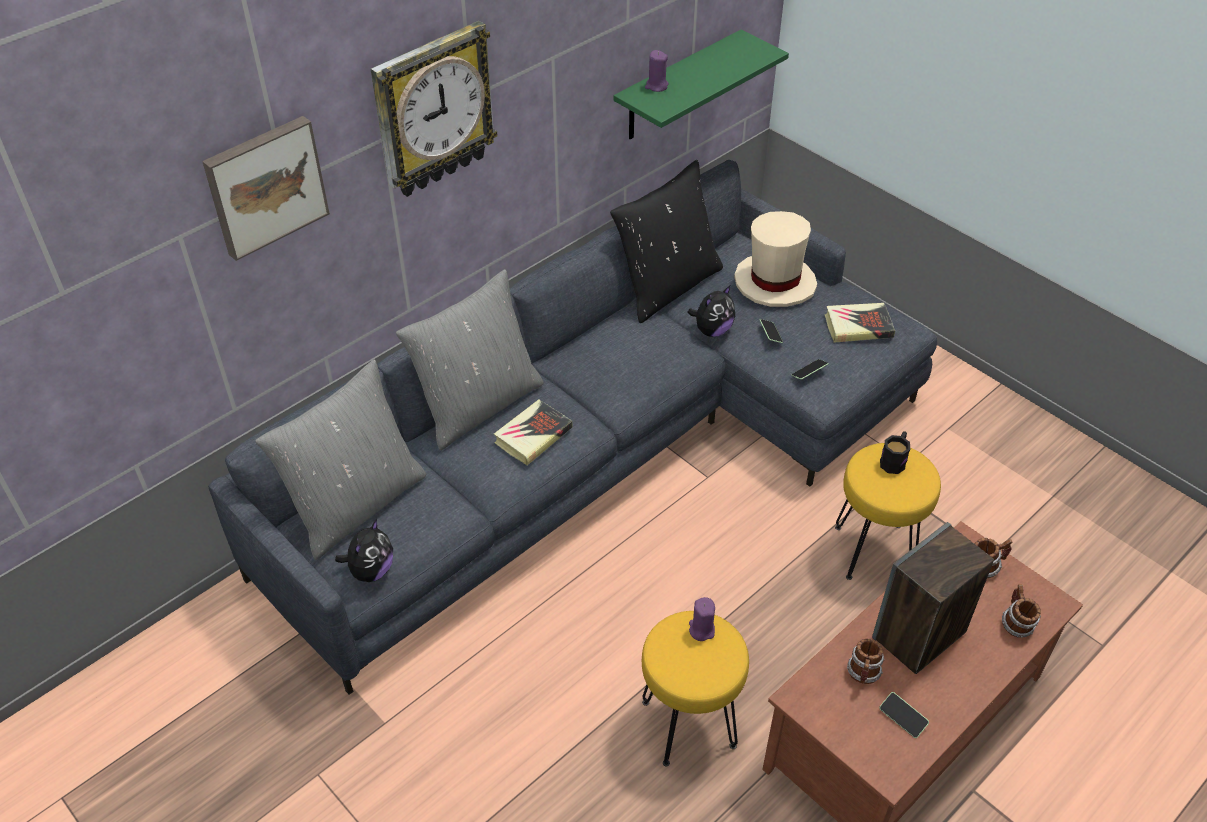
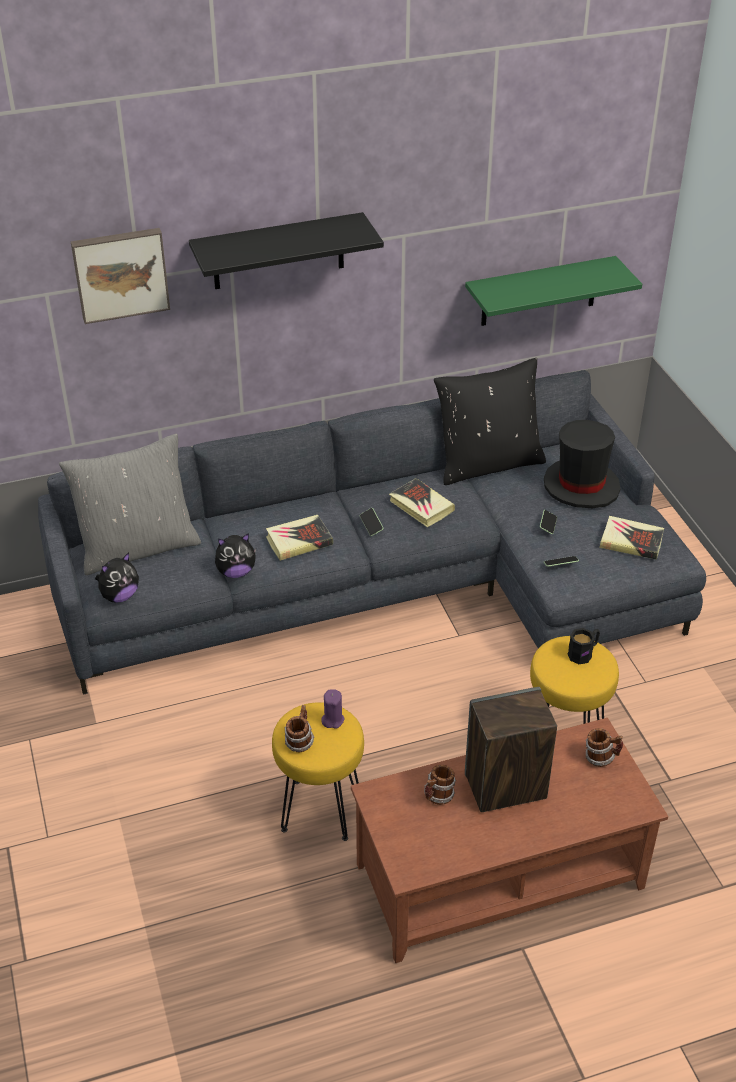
camera: 25 degrees right, 5 degrees down
wall clock [371,21,498,197] -> black shelf [189,212,384,289]
grey pillow [396,269,544,450] -> none
purple candle [645,50,669,92] -> none
plush toy [688,286,735,337] -> plush toy moved to [215,533,256,578]
beige hat [734,211,817,307] -> black hat [544,420,621,508]
phone [879,692,929,738] -> phone moved to [360,508,384,536]
mug [1002,584,1041,638] -> mug moved to [284,705,314,752]
none -> book [389,478,455,527]

